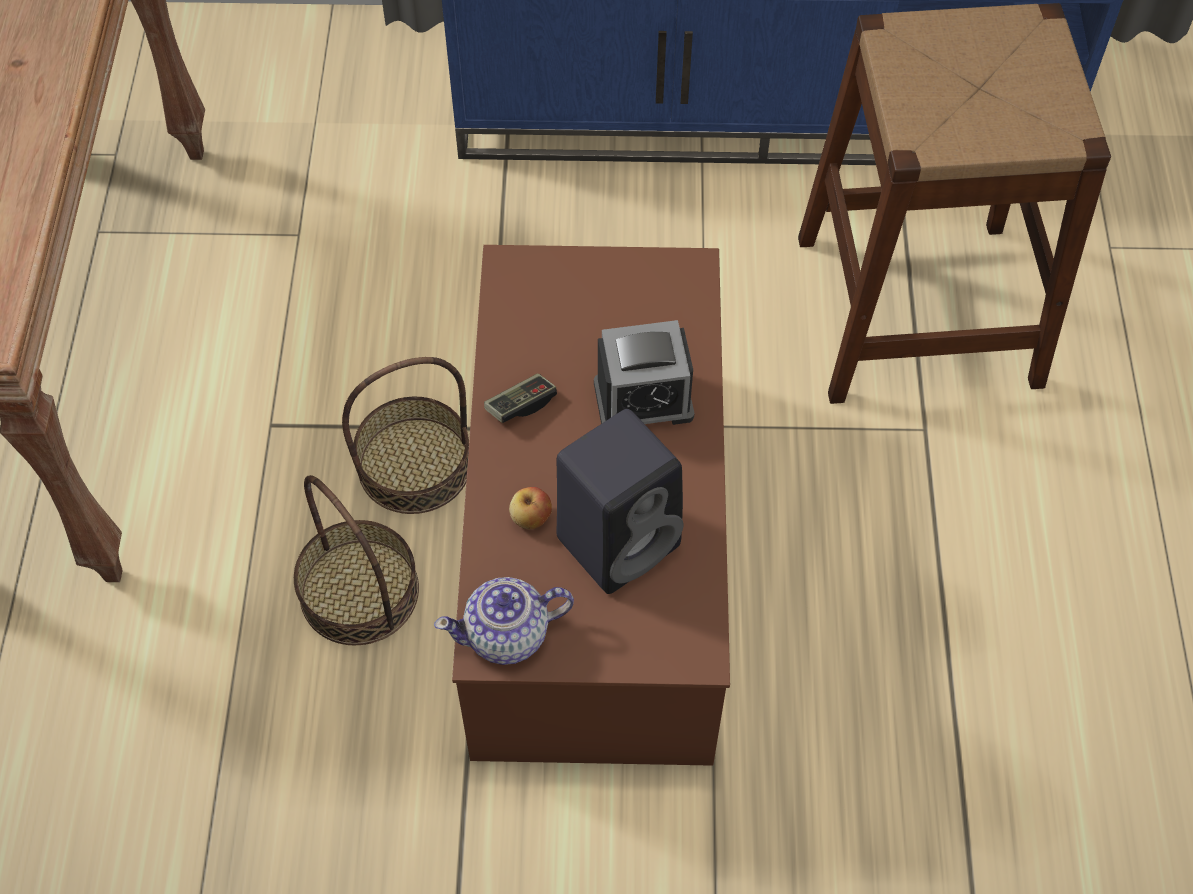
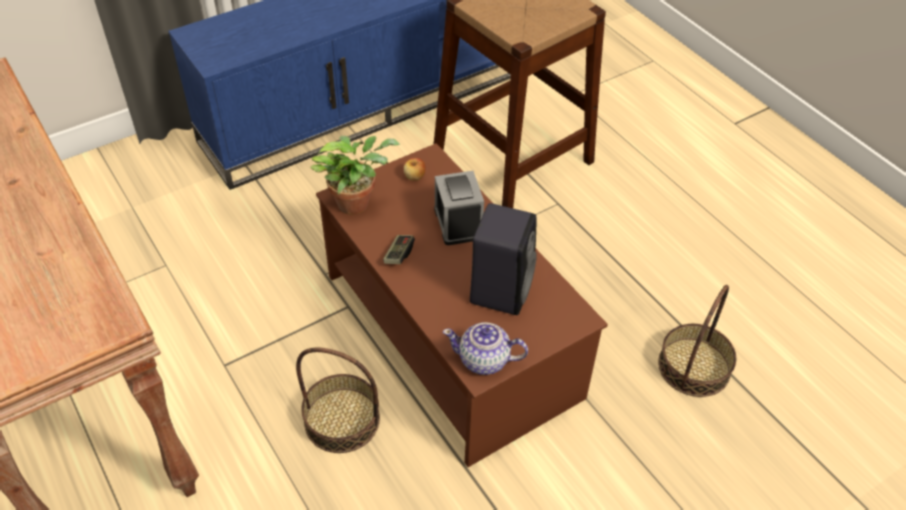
camera: 35 degrees left, 10 degrees down
basket [342,357,469,514] -> basket moved to [658,285,736,397]
teapot [434,577,574,665] -> teapot turned 60 degrees clockwise [443,322,528,375]
apple [509,487,552,529] -> apple moved to [403,158,425,181]
alarm clock [594,320,694,425] -> alarm clock turned 120 degrees clockwise [434,171,484,245]
none -> potted plant [310,136,400,215]

